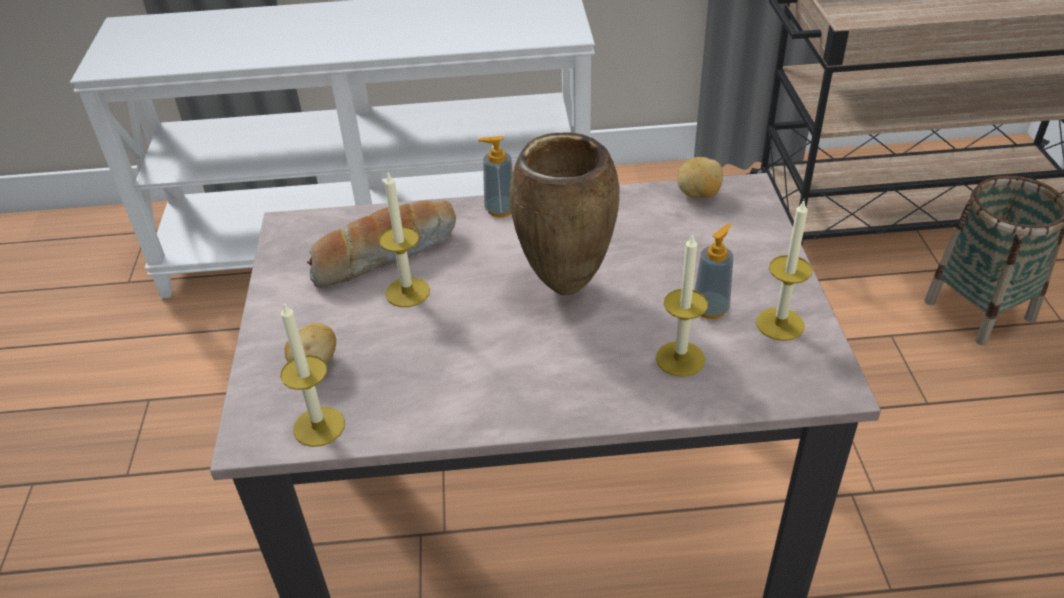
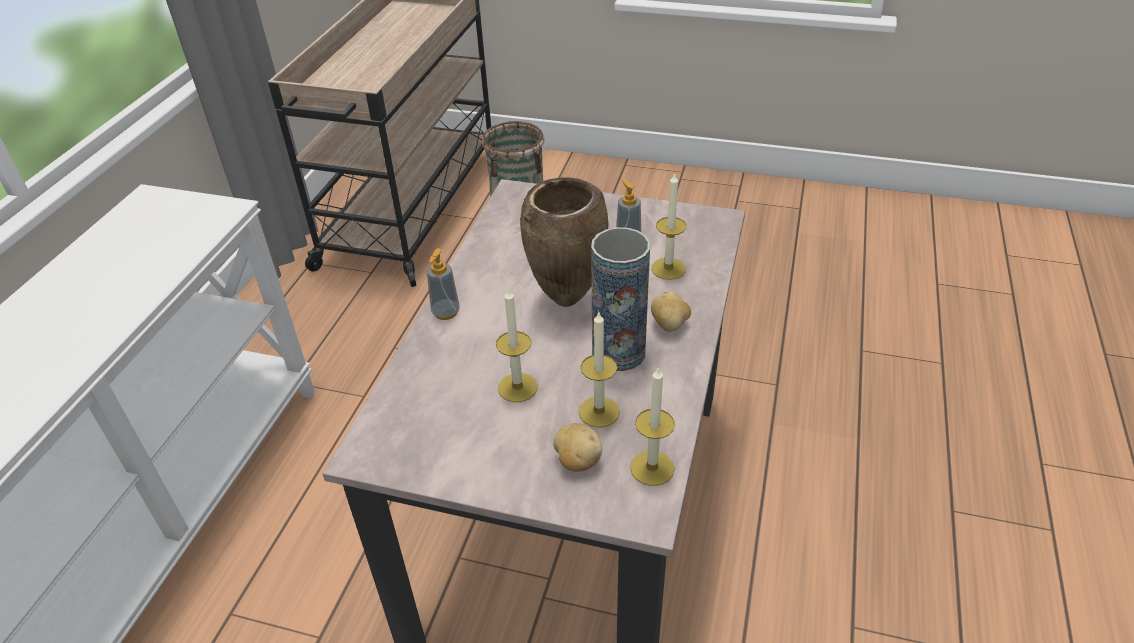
camera: 70 degrees left, 0 degrees up
bread [307,201,456,288] -> none
potato [677,157,723,198] -> potato moved to [651,291,691,332]
candle [756,200,813,341] -> candle moved to [579,311,620,428]
none -> vase [591,227,650,371]

